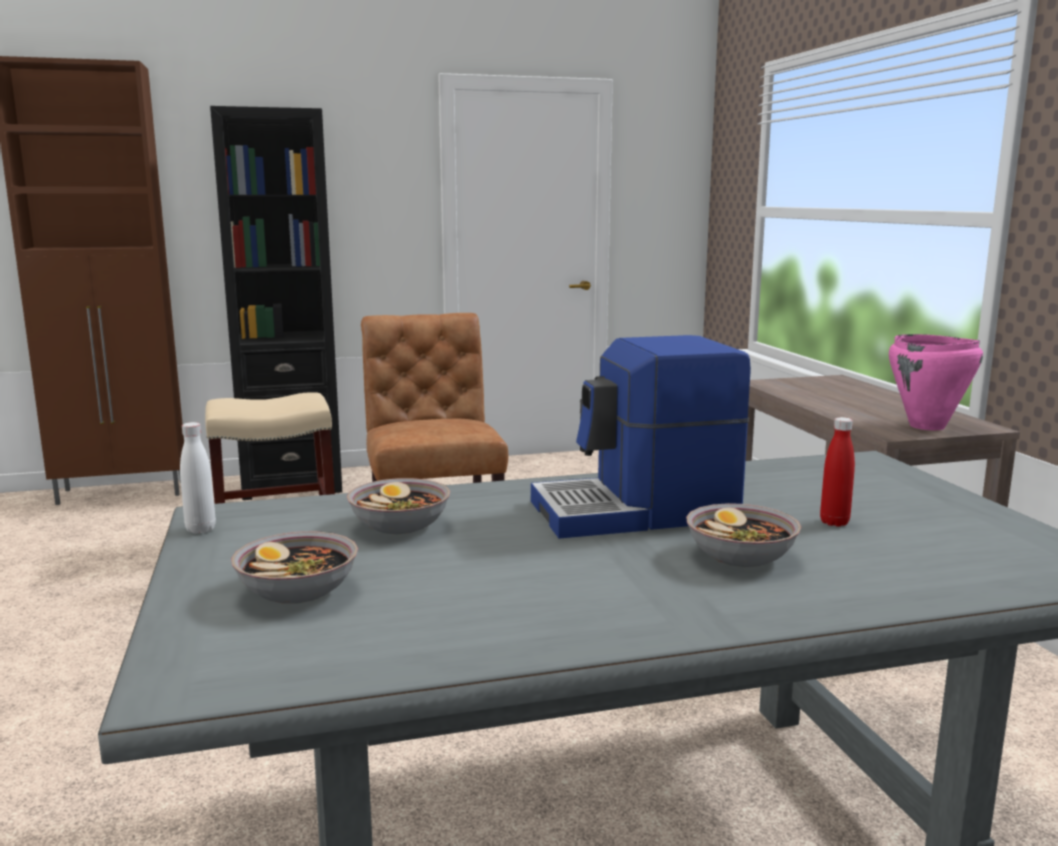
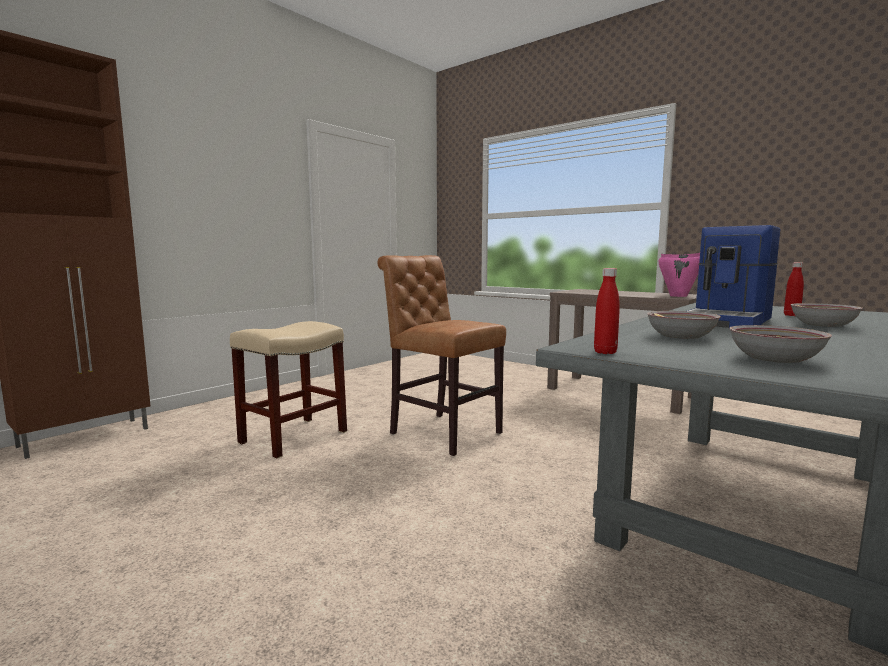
camera: 35 degrees left, 5 degrees down
white bottle [180,422,216,534] -> red bottle [594,268,620,354]
black bookcase [210,106,342,500] -> none

